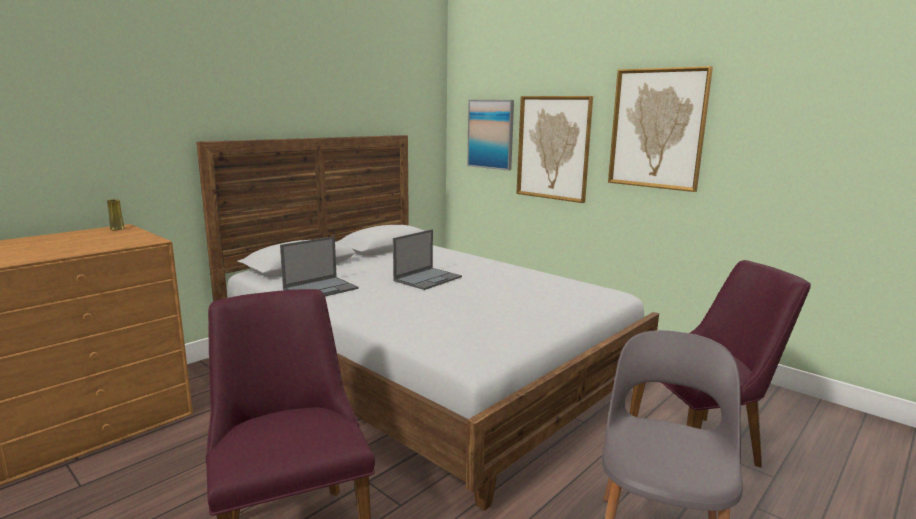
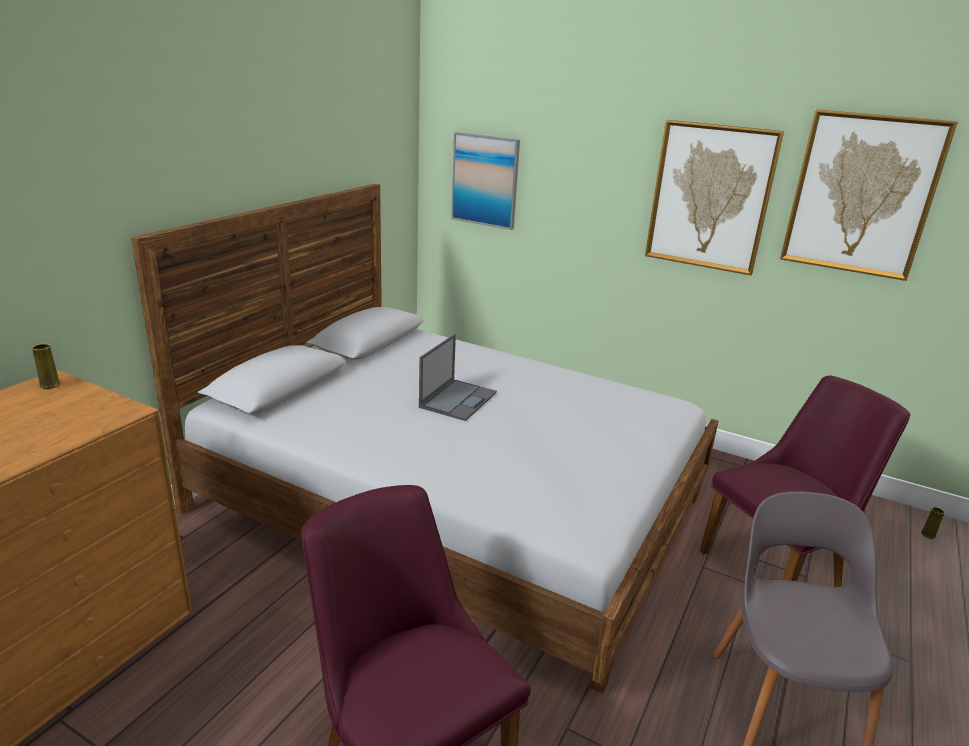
camera: 15 degrees left, 10 degrees up
laptop [280,236,358,296] -> none
picture [517,96,593,203] -> picture moved to [780,109,958,281]
none -> yellow vase [921,507,944,539]

